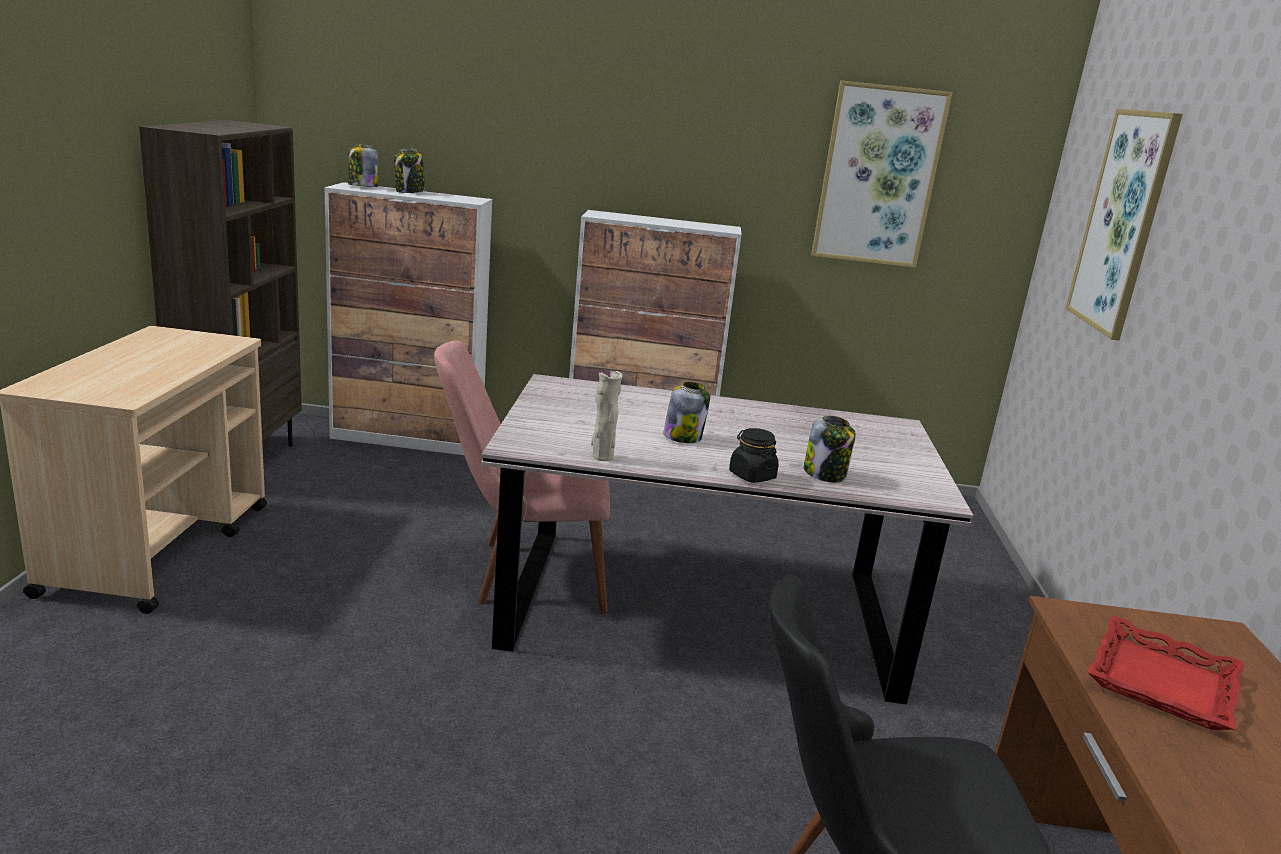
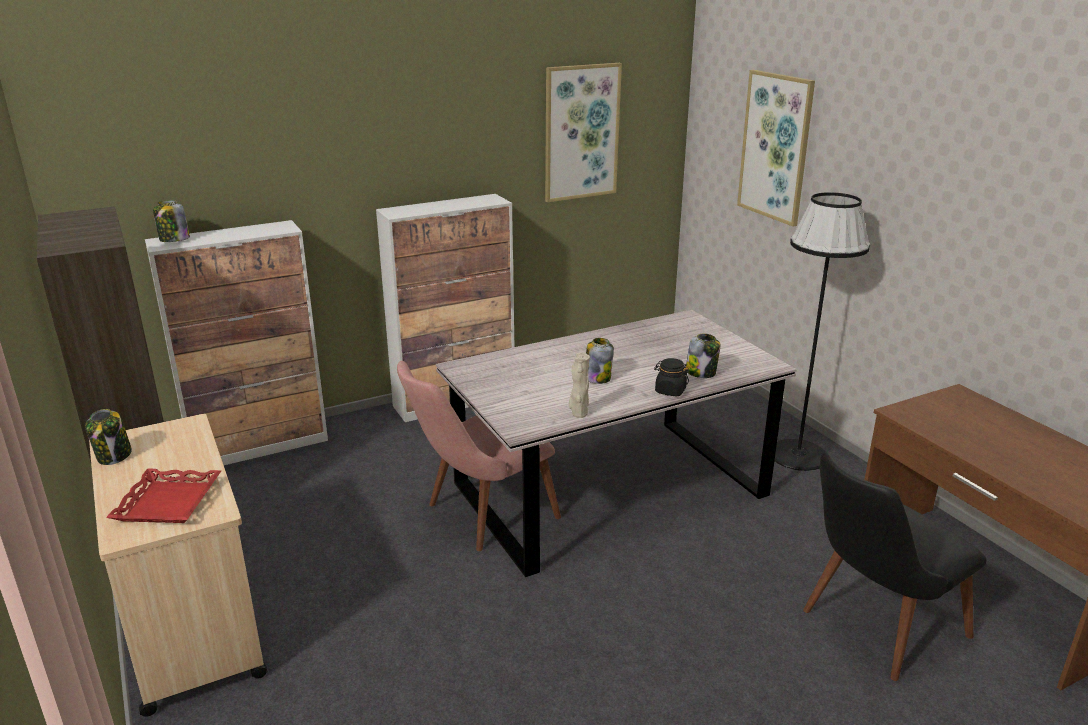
camera: 30 degrees left, 5 degrees up
jar [394,149,425,193] -> jar moved to [85,409,132,465]
red tray [1087,616,1245,730] -> red tray moved to [106,469,221,523]
none -> black floor lamp [775,192,870,471]

